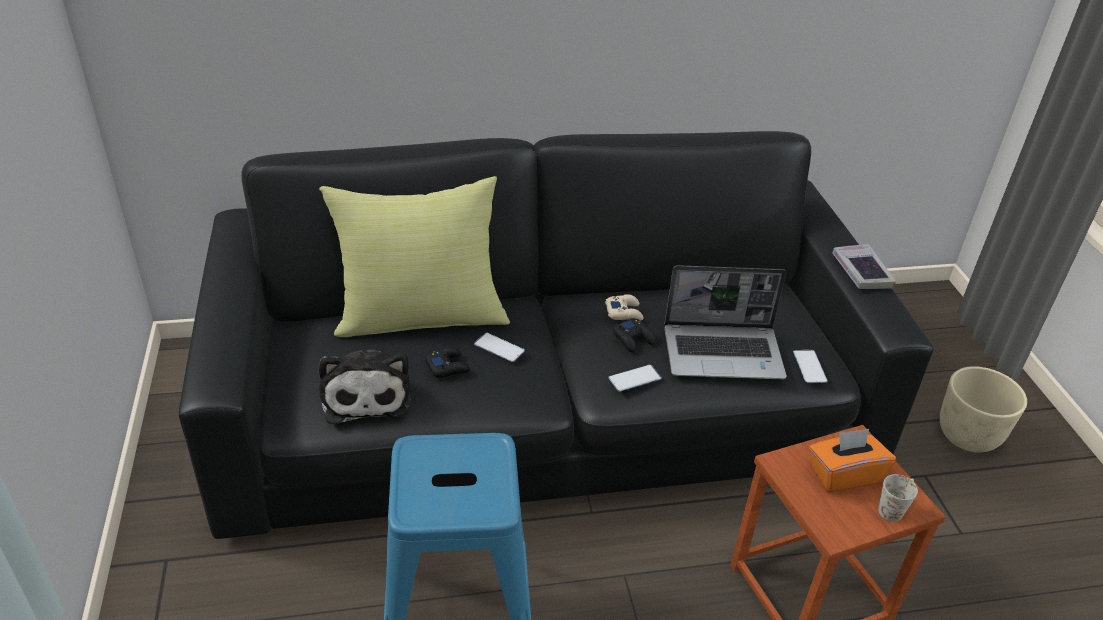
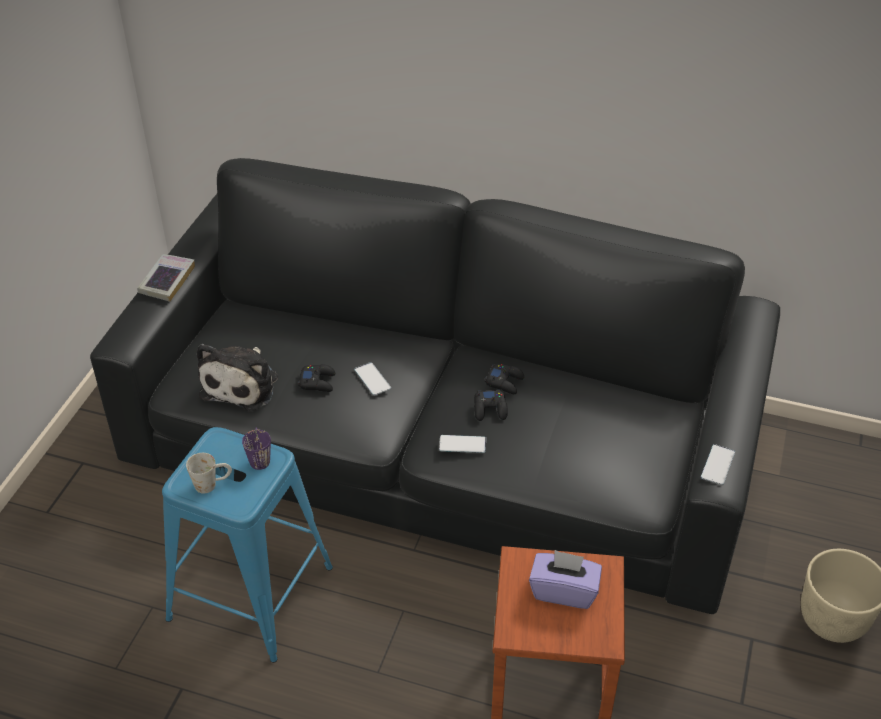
camera: 30 degrees right, 5 degrees up
yellow pillow [319,176,510,337] -> none
beige game controller [605,294,644,321] -> black game controller [485,364,524,394]
laptop [664,265,787,379] -> none
phone [793,350,828,383] -> phone moved to [701,444,735,485]
orange tissue box [809,429,896,492] -> purple tissue box [529,550,602,609]
book [832,244,896,289] -> book moved to [137,254,195,302]
white mug [878,474,918,522] -> white mug moved to [186,453,232,494]
none -> purple mug [242,427,271,470]

